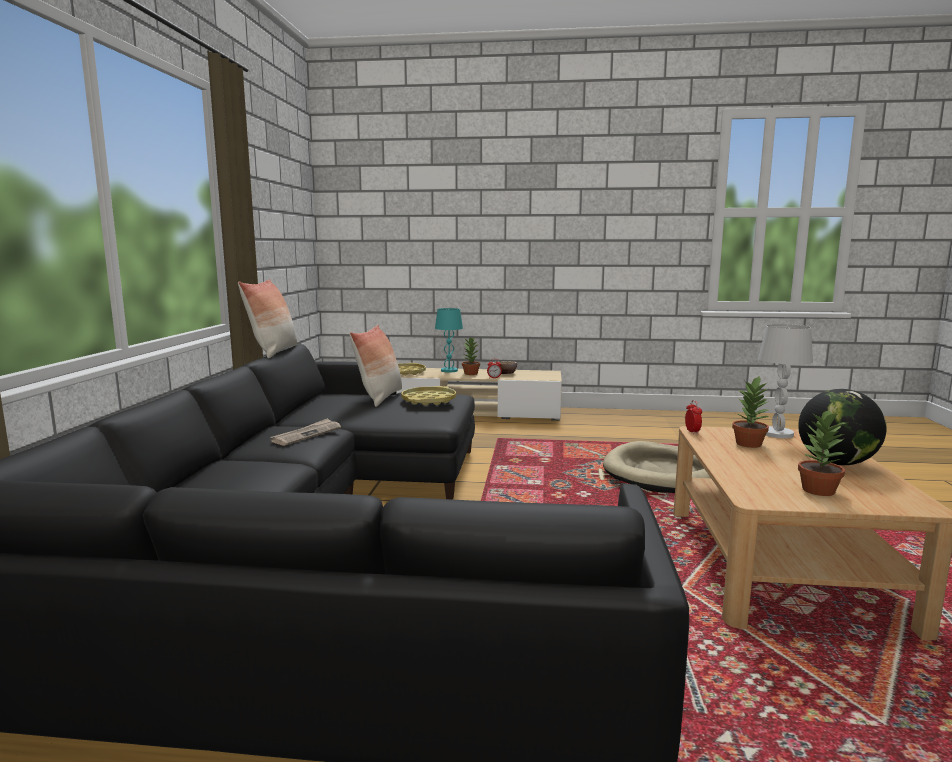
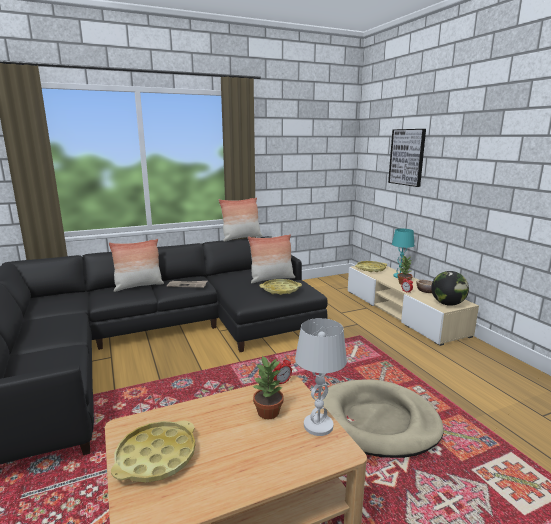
camera: 60 degrees right, 5 degrees up
globe [798,389,886,465] -> globe moved to [431,271,469,306]
potted plant [798,409,848,496] -> yellow tray [111,420,195,483]
none -> pillow [109,239,164,292]
none -> picture [388,129,426,187]

